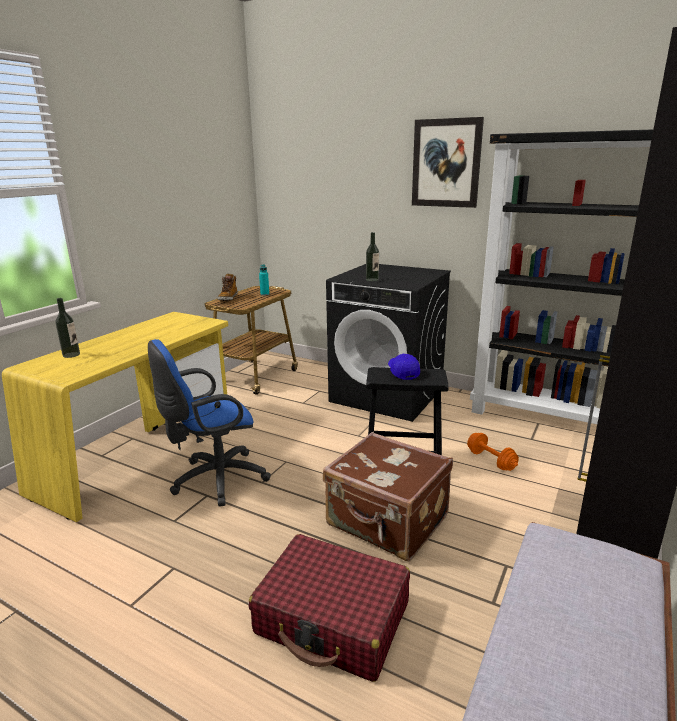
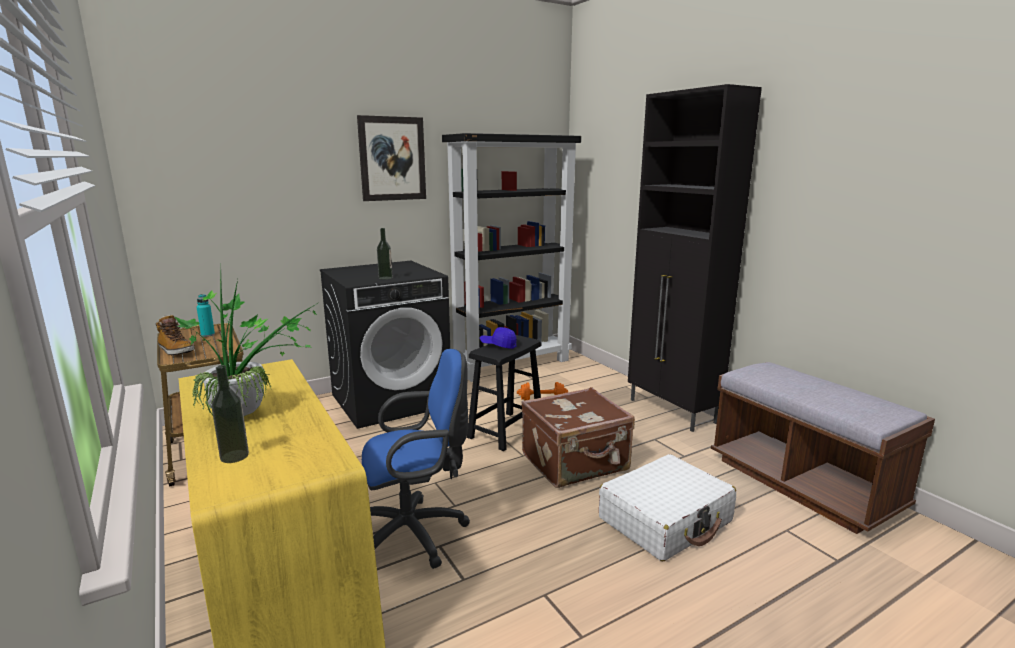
camera: 60 degrees left, 5 degrees down
blue office chair [148,339,271,507] -> blue office chair turned 105 degrees counterclockwise [362,349,470,569]
red suitcase [249,534,410,682] -> white suitcase [599,454,736,561]
none -> potted plant [175,275,318,416]

